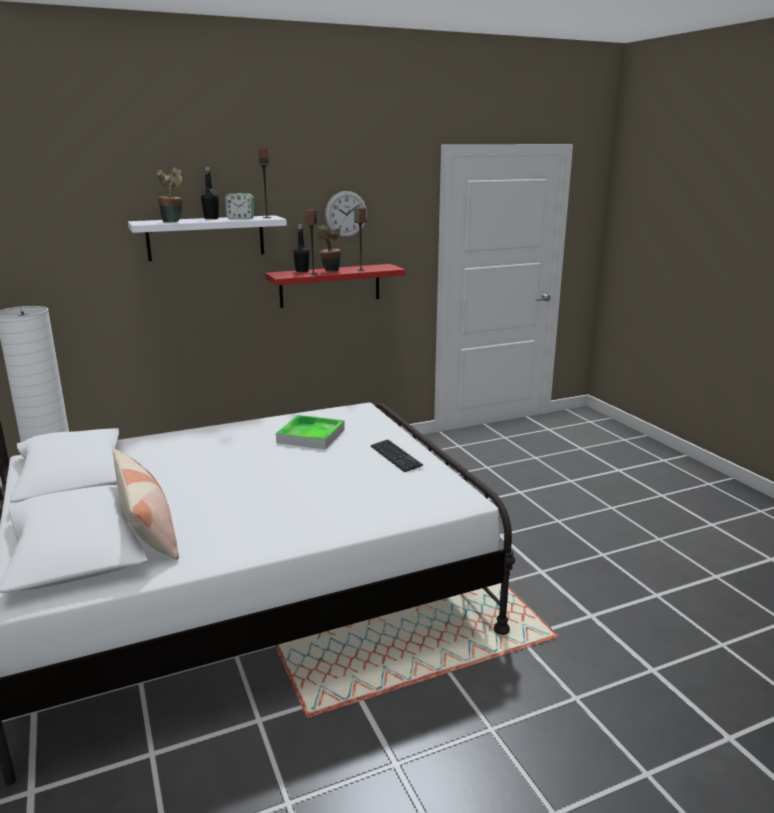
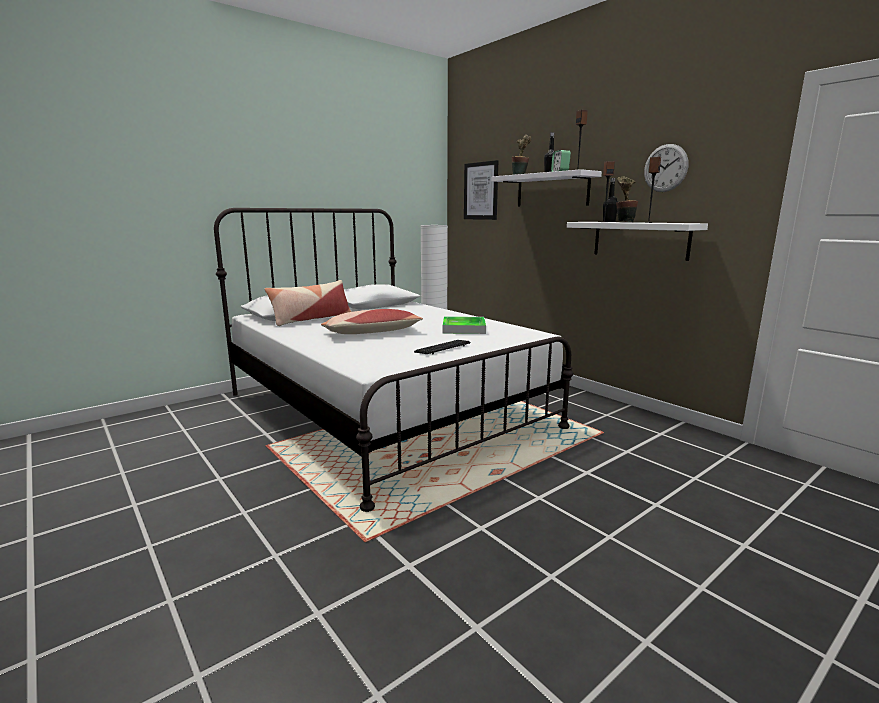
camera: 75 degrees right, 5 degrees down
red shelf [265,264,406,308] -> white shelf [567,222,708,261]
none -> pillow [321,309,423,334]
none -> picture [464,160,498,220]

